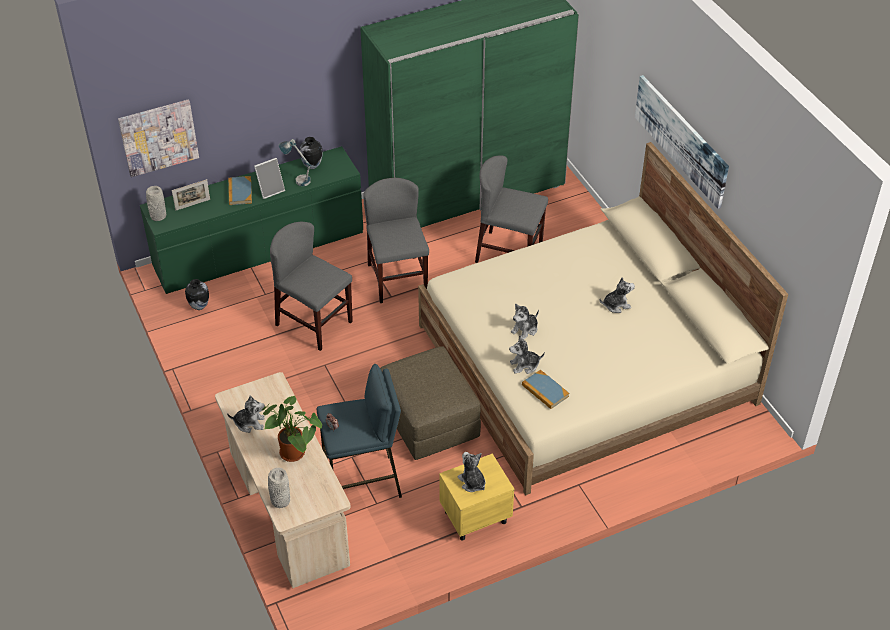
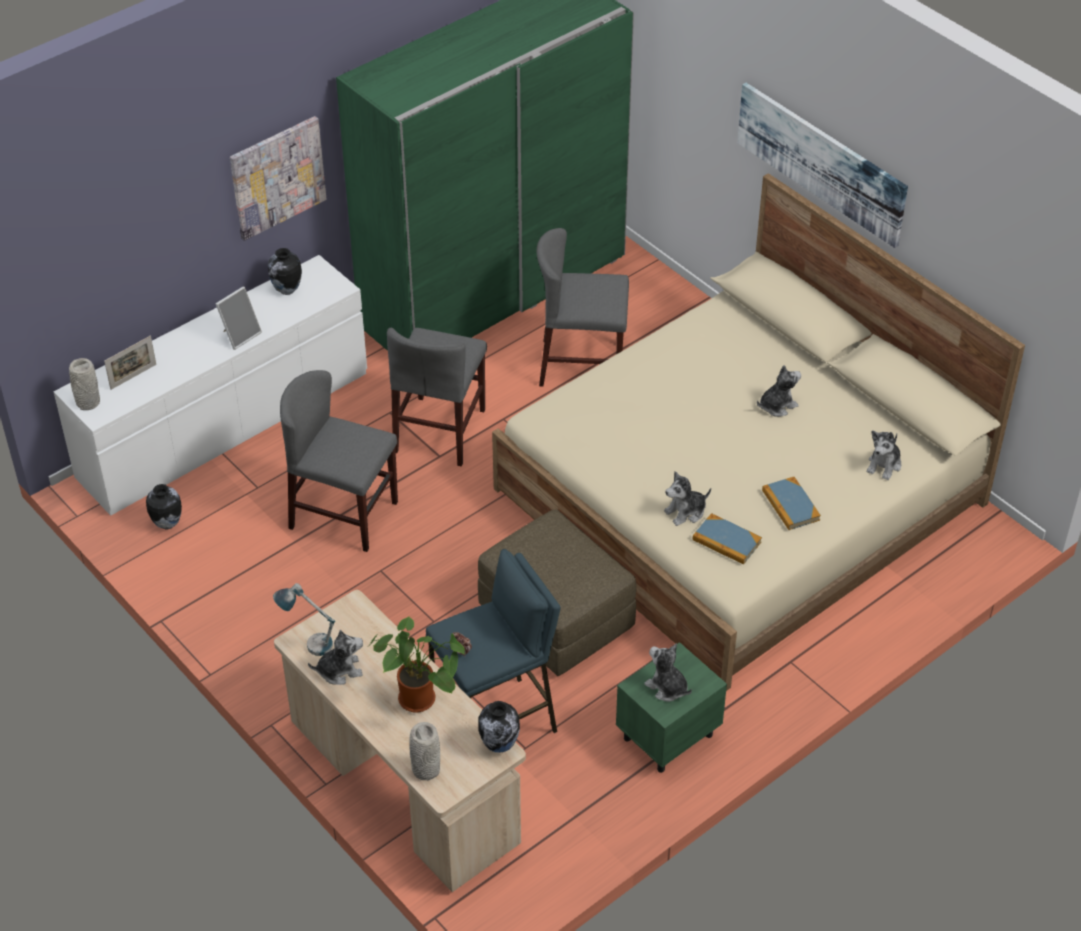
camera: 15 degrees left, 0 degrees up
picture [118,99,199,177] -> picture moved to [230,116,326,241]
green dresser [140,146,363,294] -> white dresser [54,255,367,516]
book [228,176,252,205] -> book moved to [762,477,821,530]
table lamp [279,139,311,186] -> table lamp moved to [273,583,335,656]
grey chair [363,178,429,303] -> grey chair turned 135 degrees counterclockwise [387,328,487,466]
yellow nightstand [439,454,514,541] -> green nightstand [616,642,727,773]
plush toy [511,303,539,340] -> plush toy moved to [867,431,901,480]
none -> vase [479,701,520,753]

